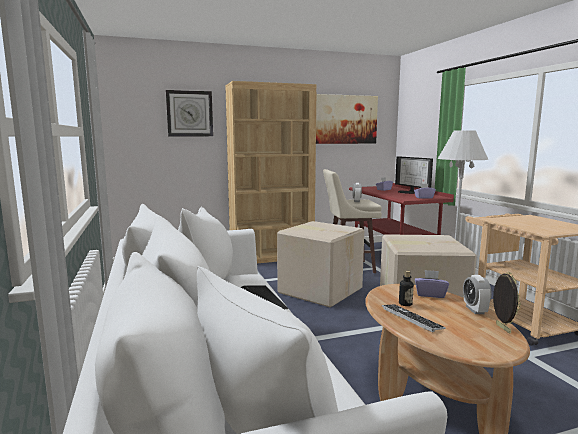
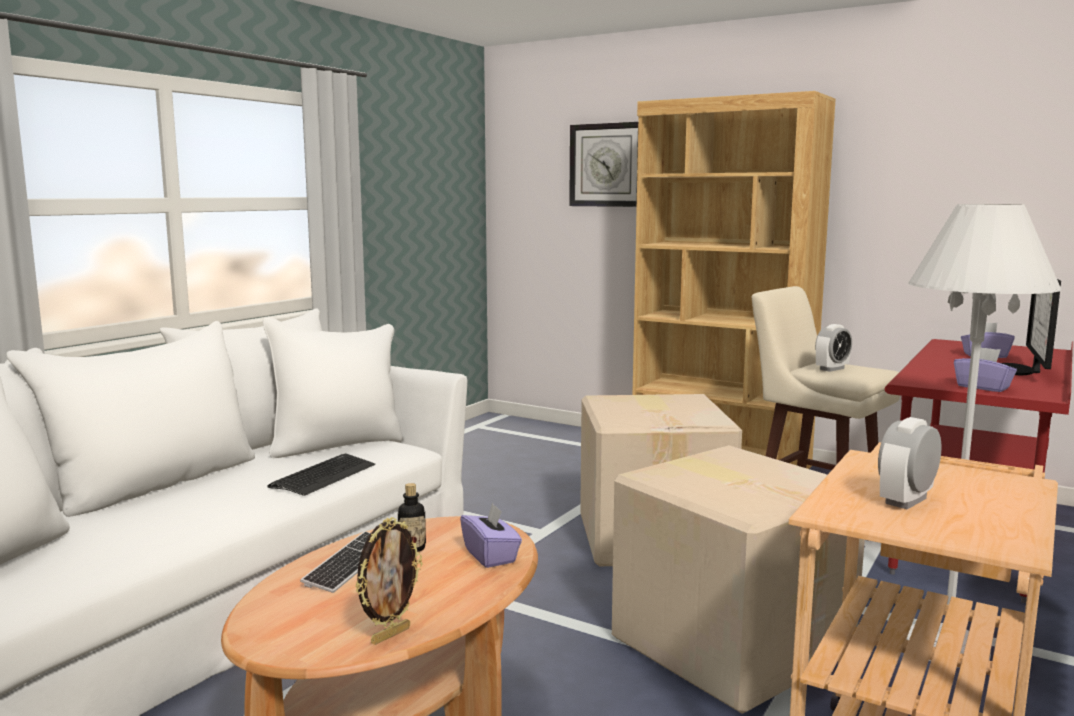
camera: 50 degrees right, 0 degrees up
picture [316,94,378,144] -> none
alarm clock [463,275,492,314] -> alarm clock moved to [878,417,942,509]

